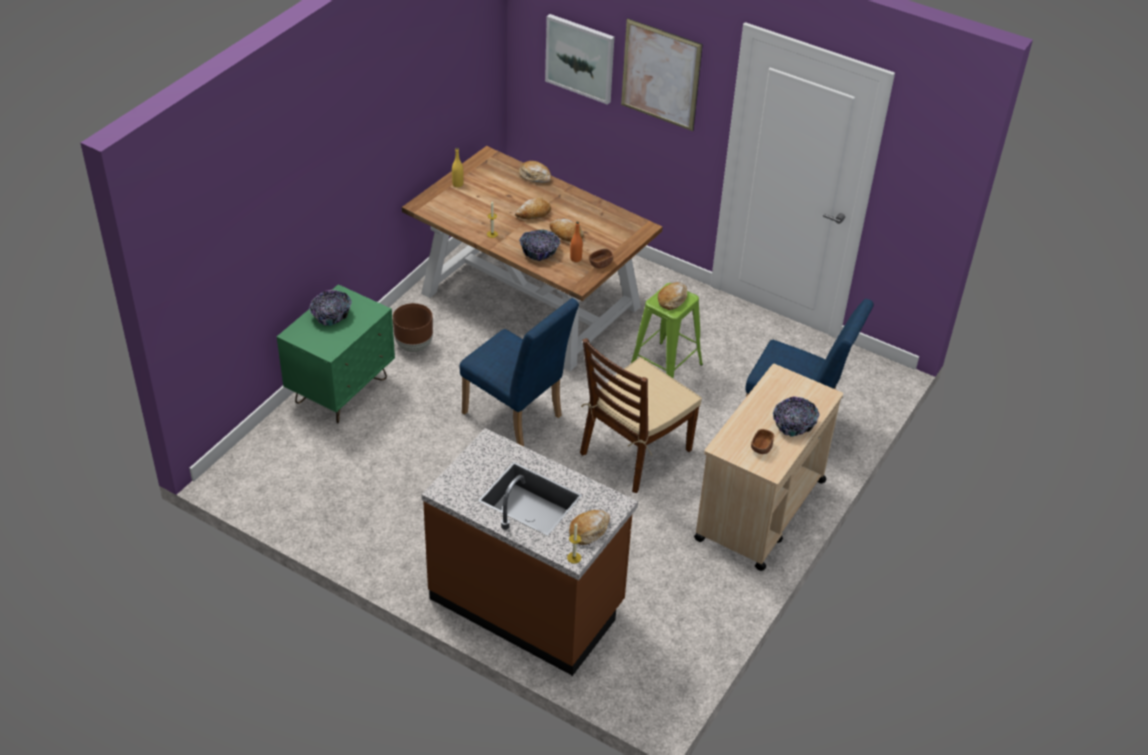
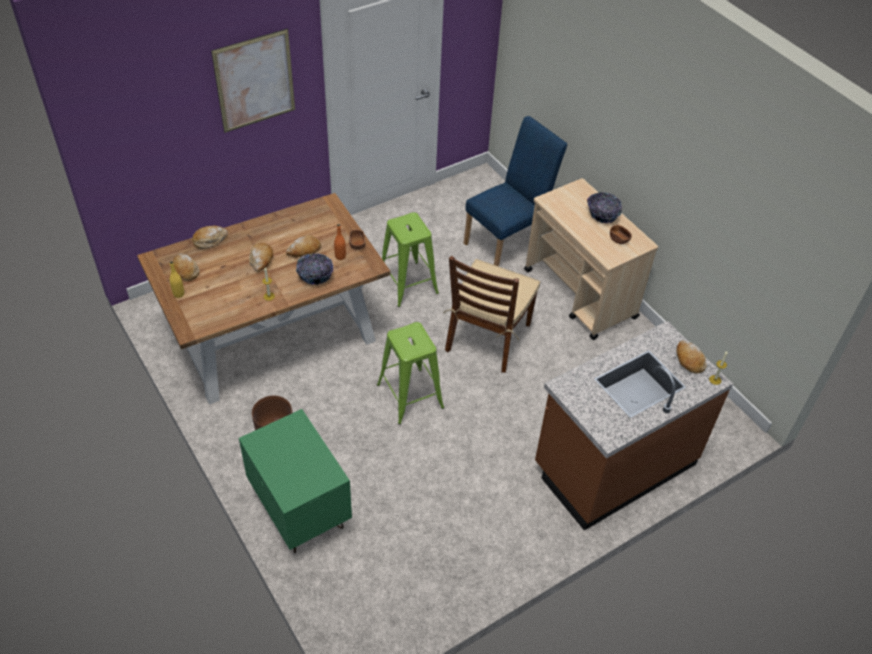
camera: 65 degrees left, 5 degrees up
bowl [309,290,352,326] -> none
blue chair [460,298,579,446] -> green stool [377,322,444,425]
picture [545,14,614,105] -> none
brown chair [580,338,702,493] -> brown chair turned 45 degrees clockwise [443,256,540,373]
bread [658,282,687,310] -> bread moved to [173,253,199,281]

